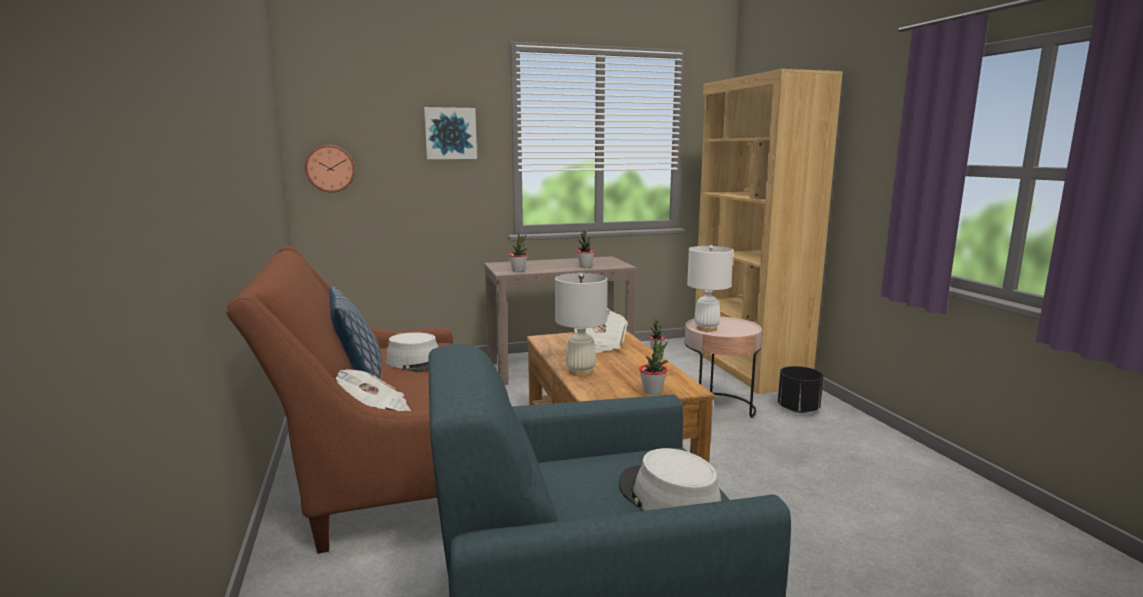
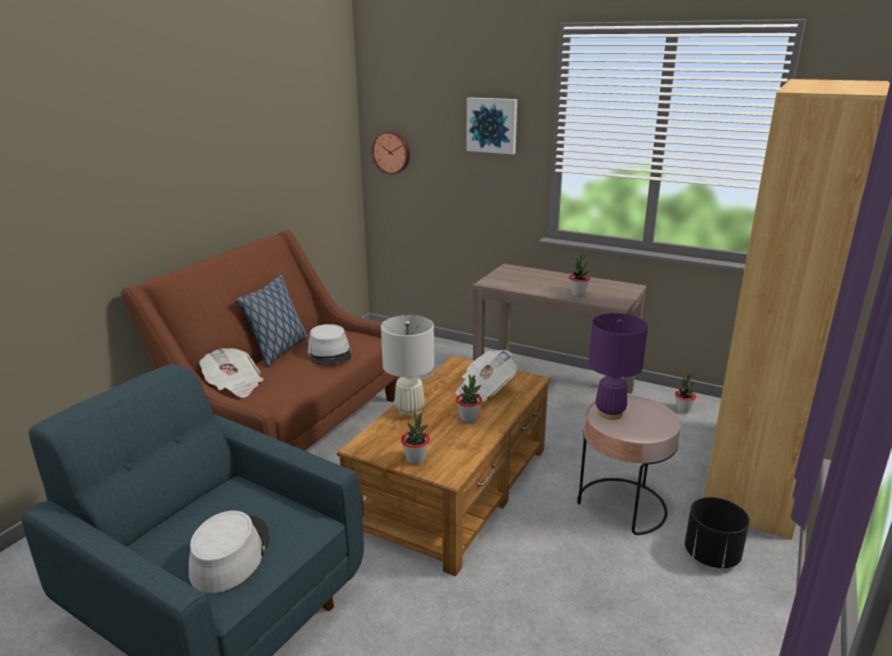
camera: 45 degrees right, 10 degrees up
potted plant [509,234,528,272] -> potted plant moved to [456,375,482,423]
white table lamp [687,245,733,332] -> purple table lamp [588,313,648,420]

